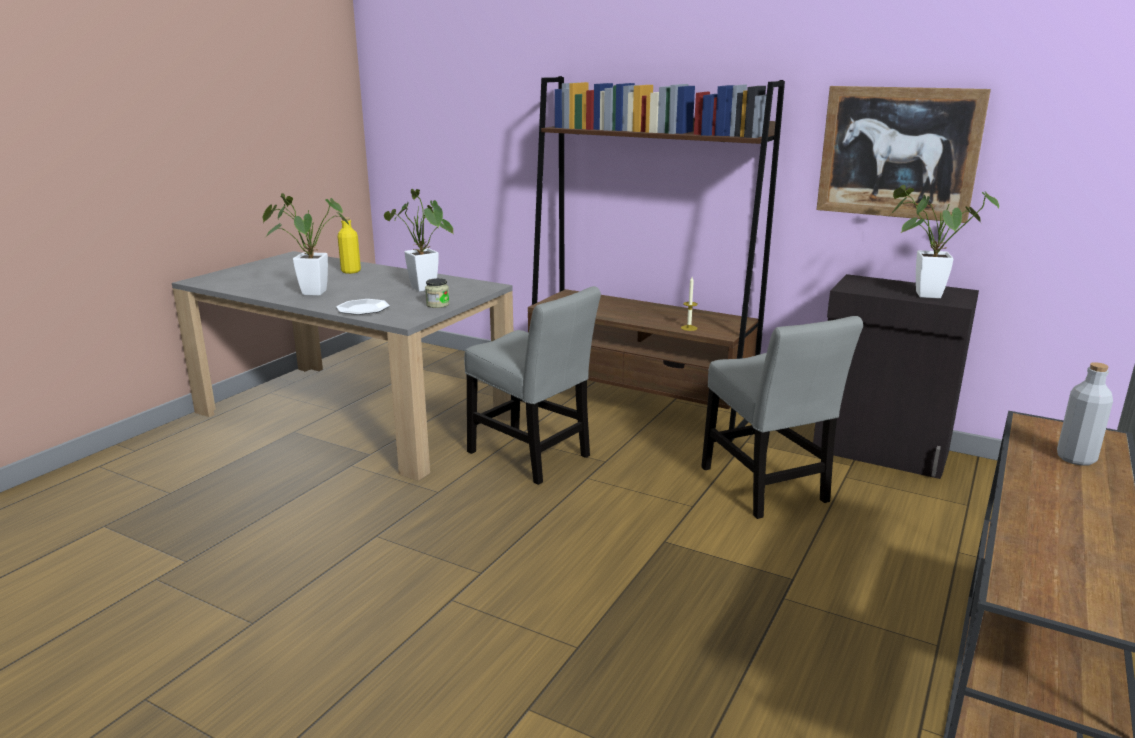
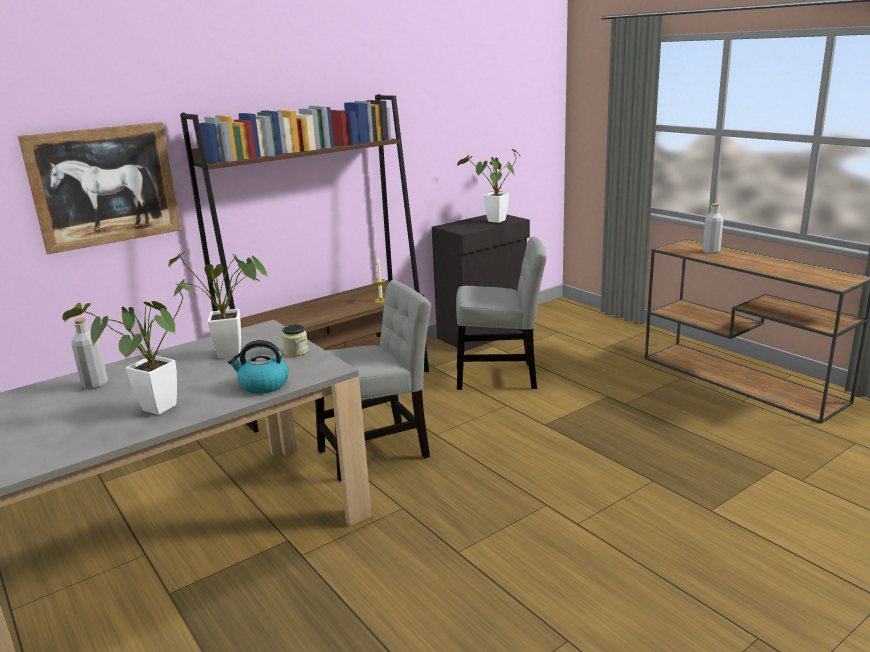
camera: 65 degrees left, 0 degrees up
plate [336,299,390,315] -> kettle [228,340,289,394]
yellow bottle [337,217,361,274] -> grey bottle [71,318,108,389]
picture [816,86,991,223] -> picture moved to [18,122,181,255]

